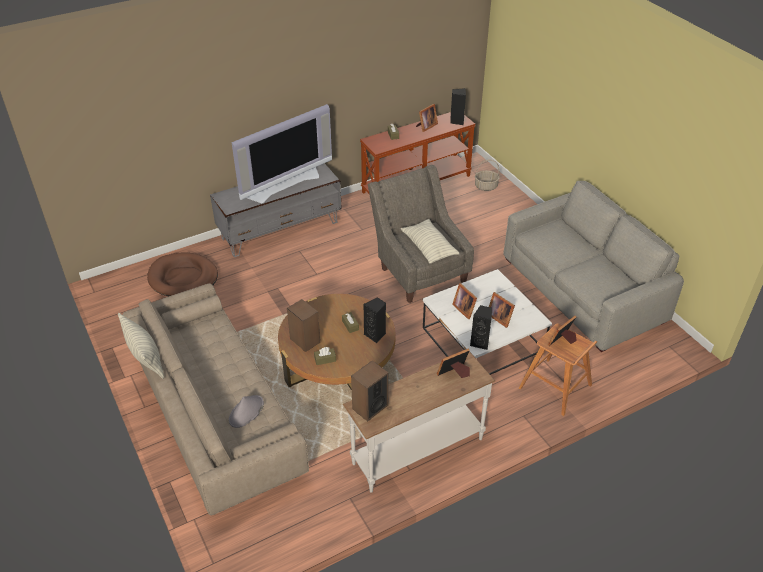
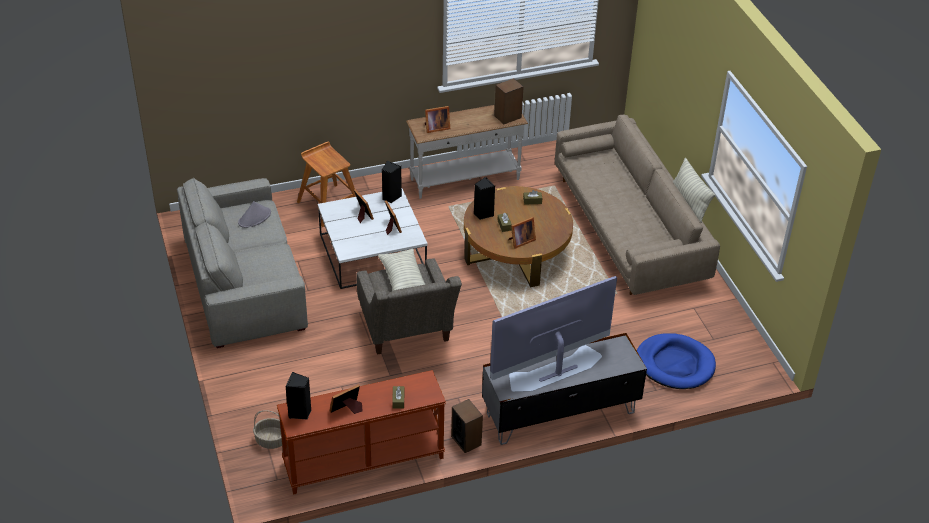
camera: 170 degrees left, 0 degrees up
brown dog bed [147,253,218,296] -> blue dog bed [637,333,716,389]
grey hat [229,395,264,428] -> grey hat moved to [238,201,271,228]
speaker [287,299,320,352] -> speaker moved to [451,399,483,453]
picture frame [548,316,577,346] -> picture frame moved to [508,217,536,249]

